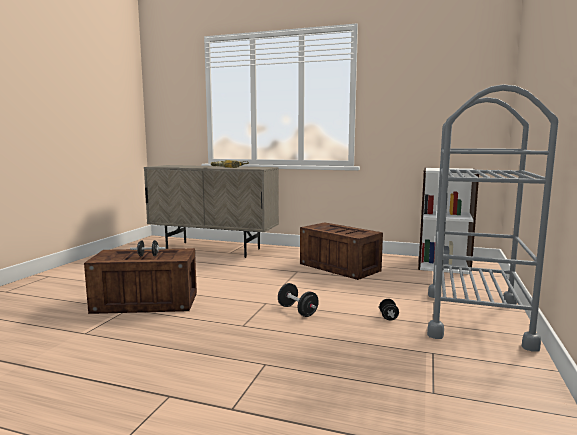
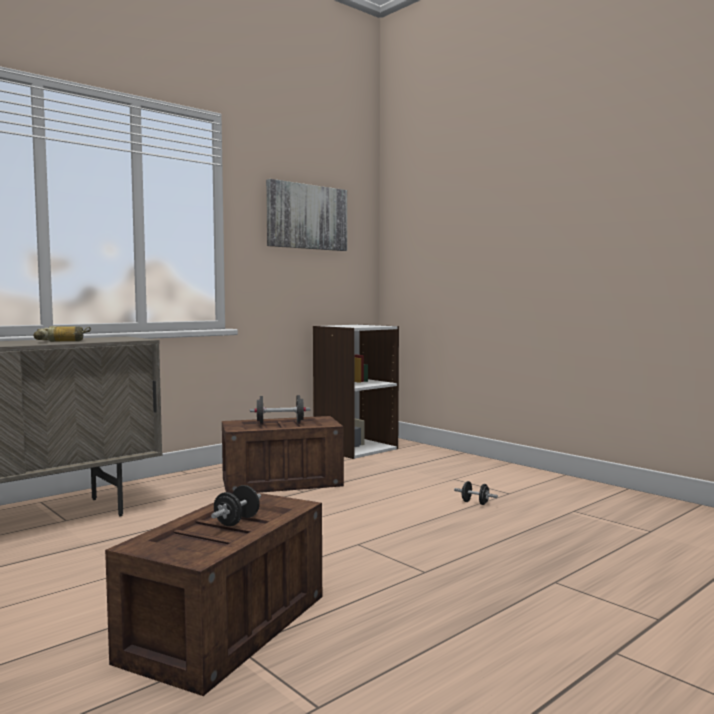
camera: 60 degrees left, 5 degrees down
black dumbbell [278,283,319,317] -> black dumbbell moved to [250,395,310,425]
grey cart [427,84,559,352] -> none
none -> picture [266,179,347,251]

